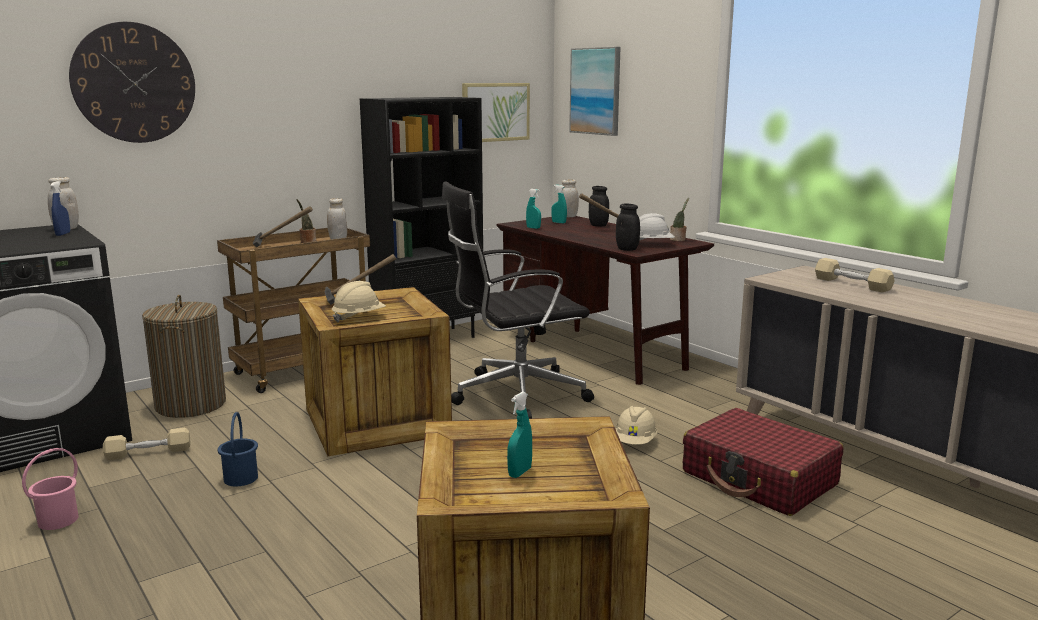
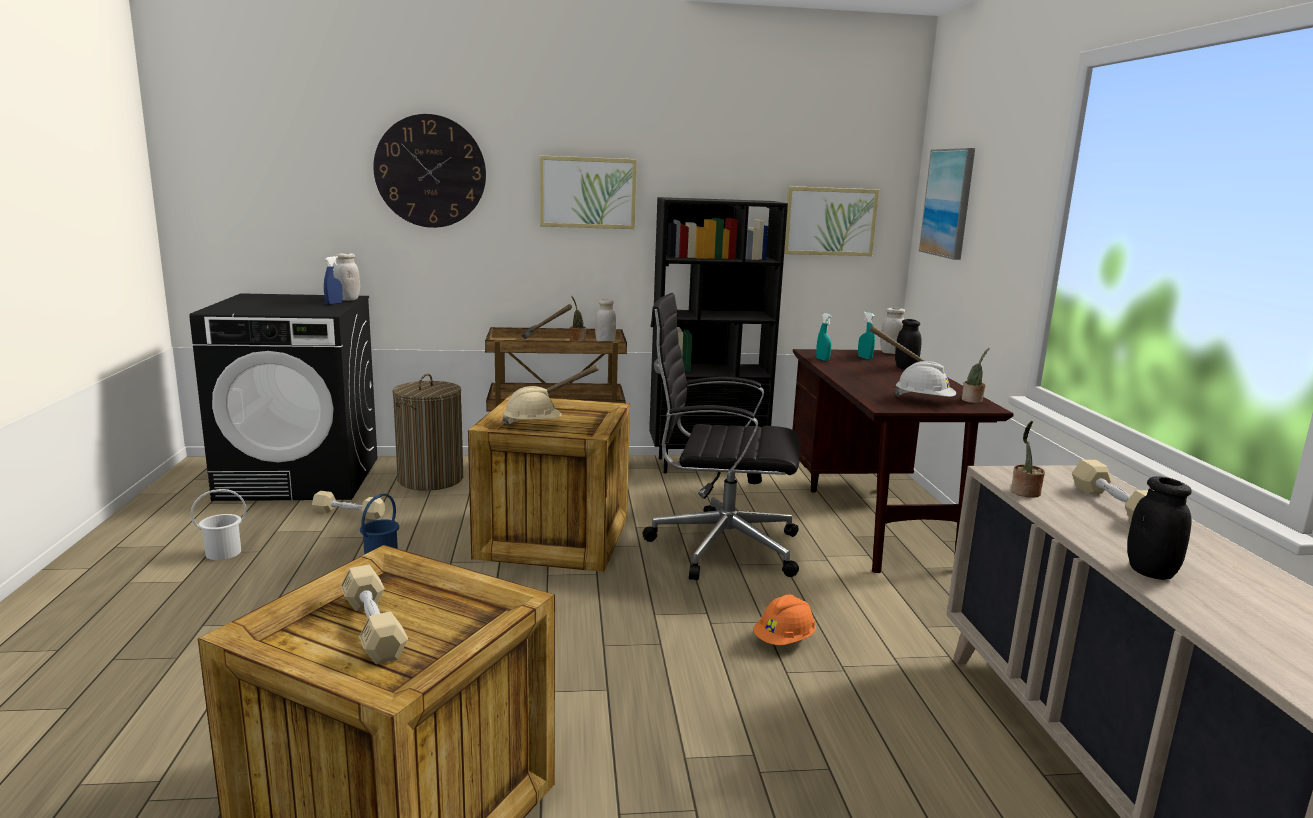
camera: 30 degrees right, 0 degrees up
pink bucket [22,448,79,530] -> white bucket [191,489,246,560]
turquoise spray bottle [507,392,532,478] -> beige dumbbell [341,565,408,664]
beige hard hat [615,406,657,445] -> orange hard hat [753,595,816,645]
black jar [616,203,640,251] -> black jar moved to [1127,476,1192,580]
red suitcase [683,408,843,516] -> none
none -> picture [540,156,637,229]
none -> potted plant [1011,421,1045,498]

